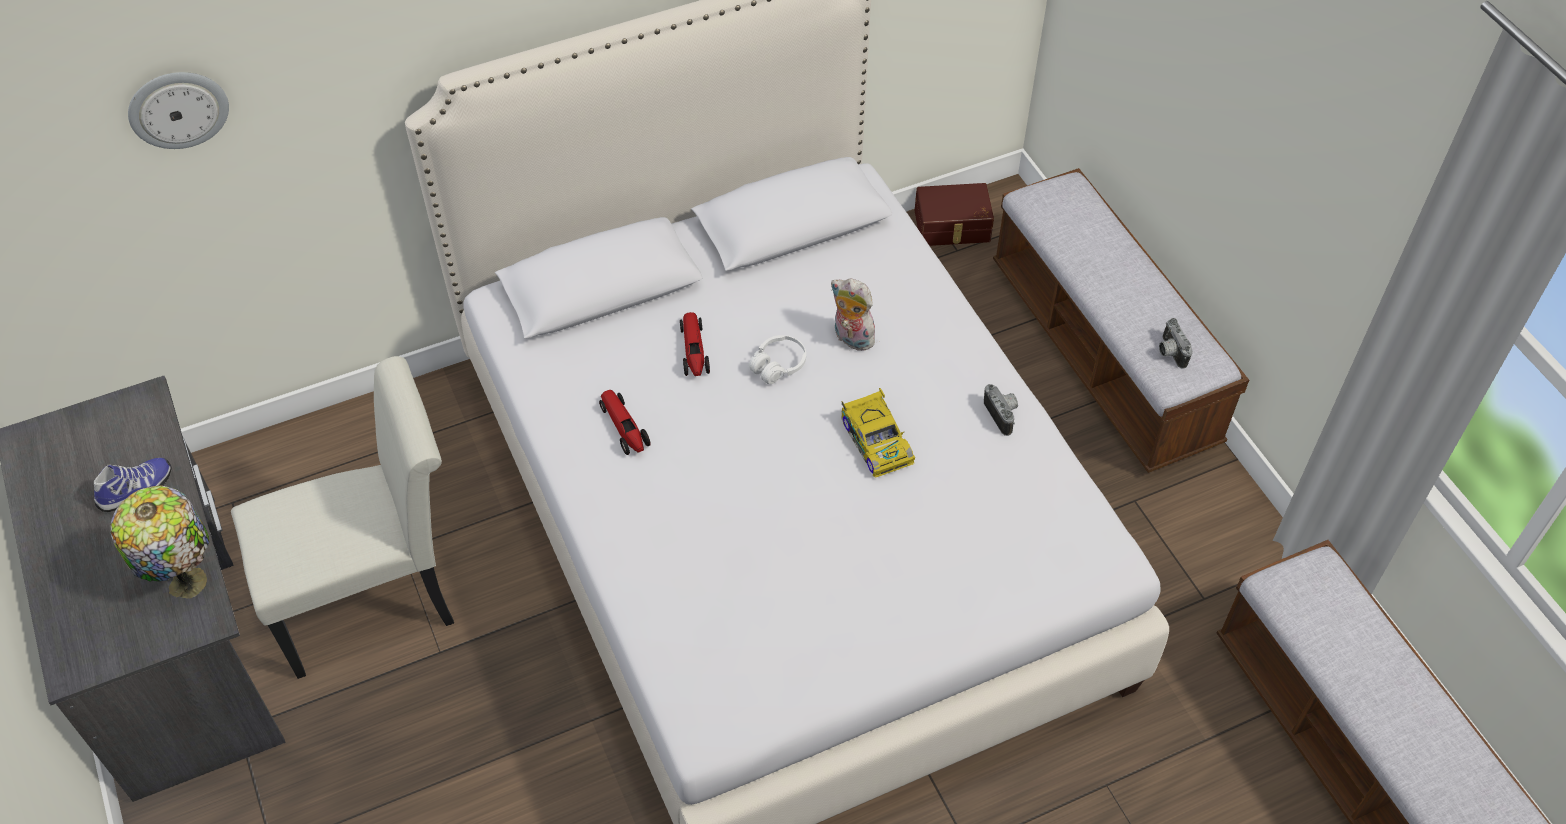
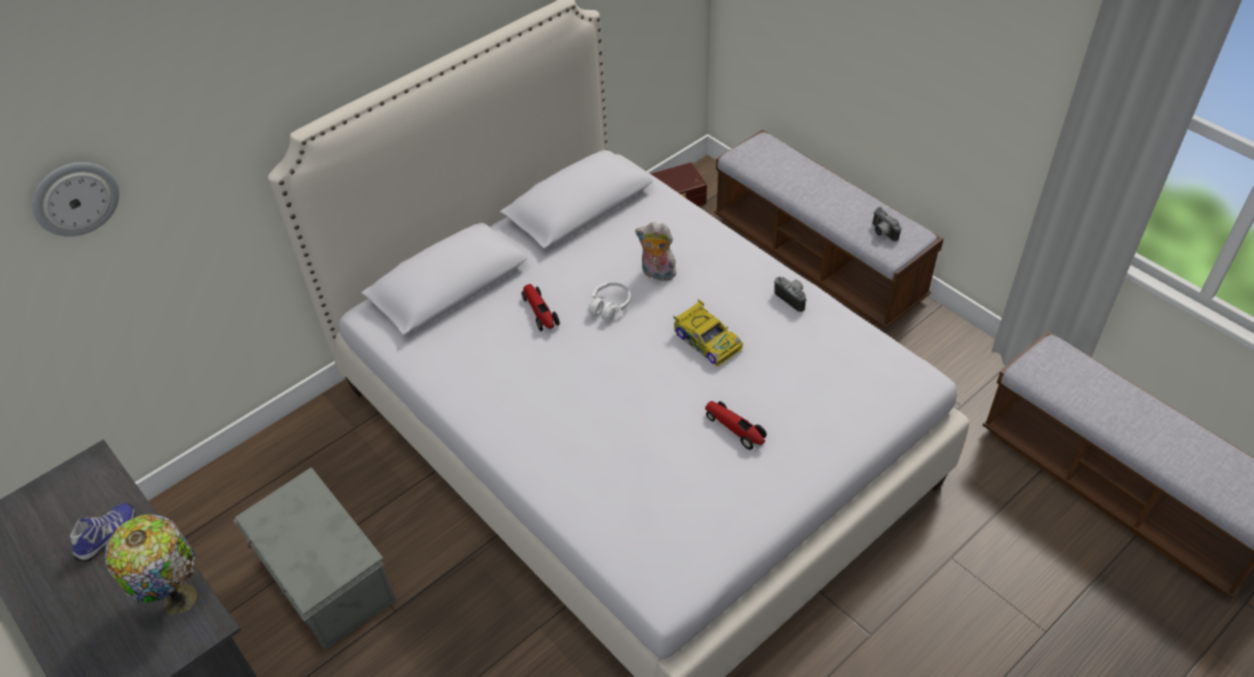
camera: 15 degrees left, 5 degrees down
white chair [231,356,454,679] -> grey storage box [233,467,396,650]
toy car [599,390,651,455] -> toy car moved to [705,401,767,450]

